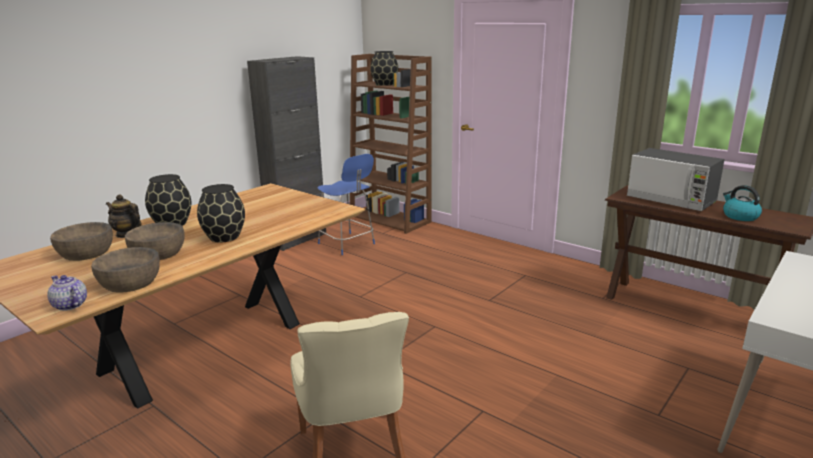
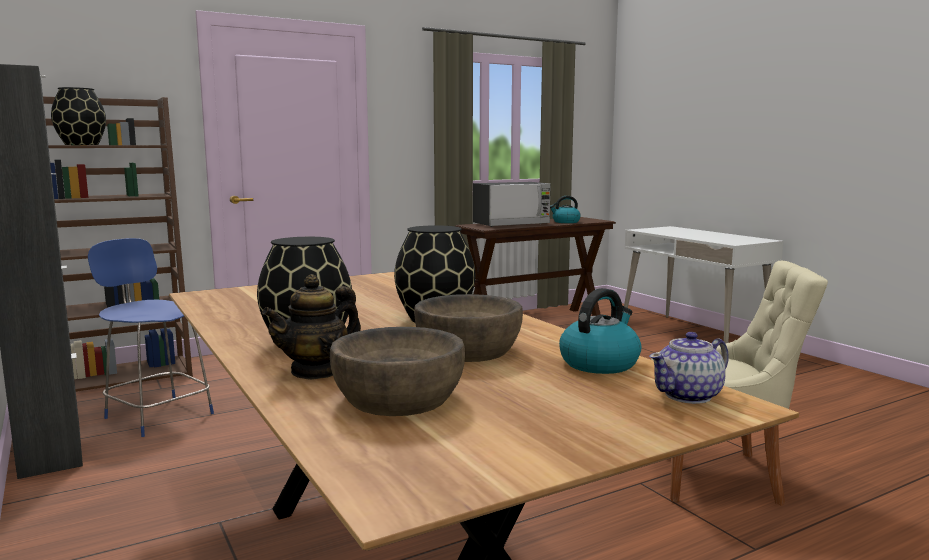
camera: 70 degrees left, 10 degrees down
brown bowl [91,247,160,293] -> kettle [559,288,641,374]
blue chair [318,154,375,255] -> blue chair turned 120 degrees counterclockwise [88,238,214,437]

